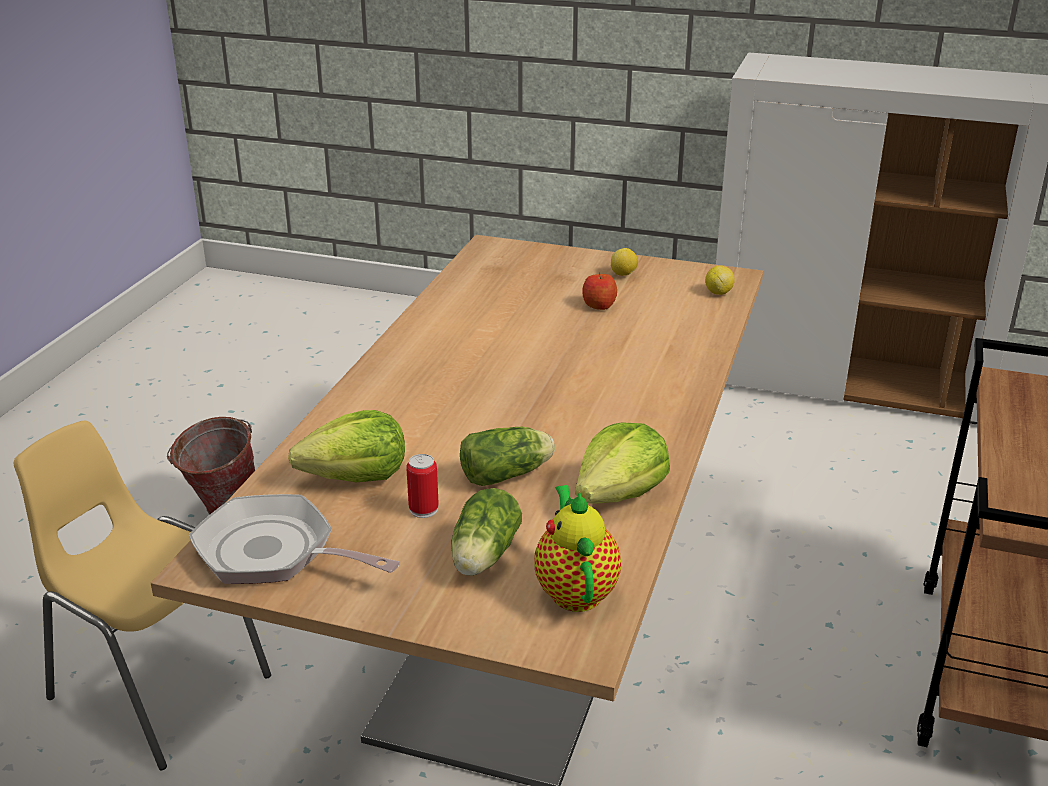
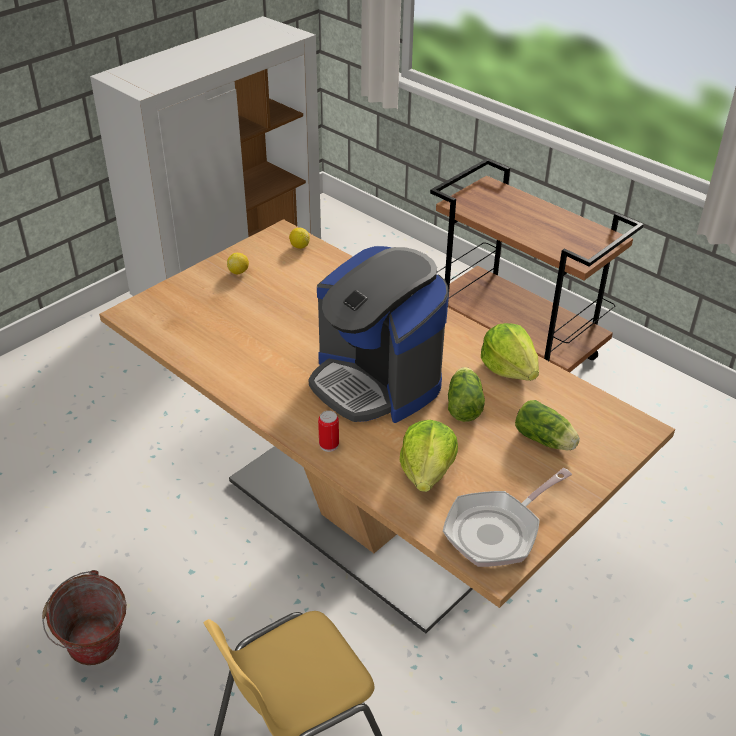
camera: 65 degrees left, 10 degrees up
can [406,454,439,518] -> can moved to [318,411,339,452]
teapot [534,485,621,612] -> none
apple [583,272,617,310] -> none
none -> coffee machine [309,246,449,423]

